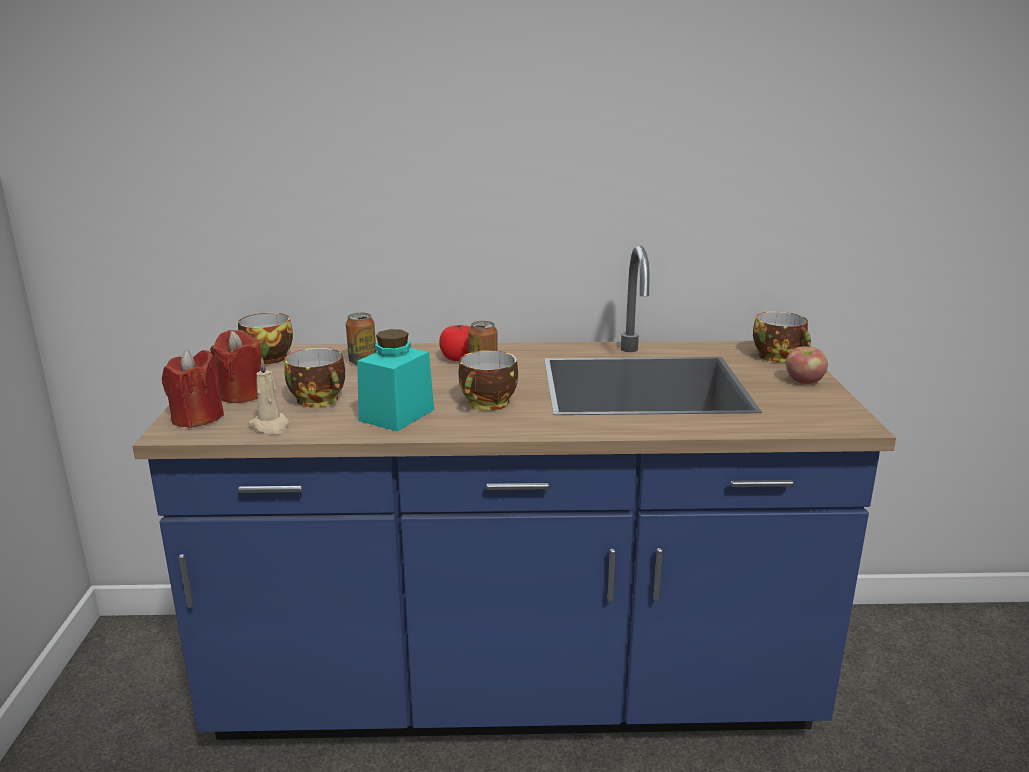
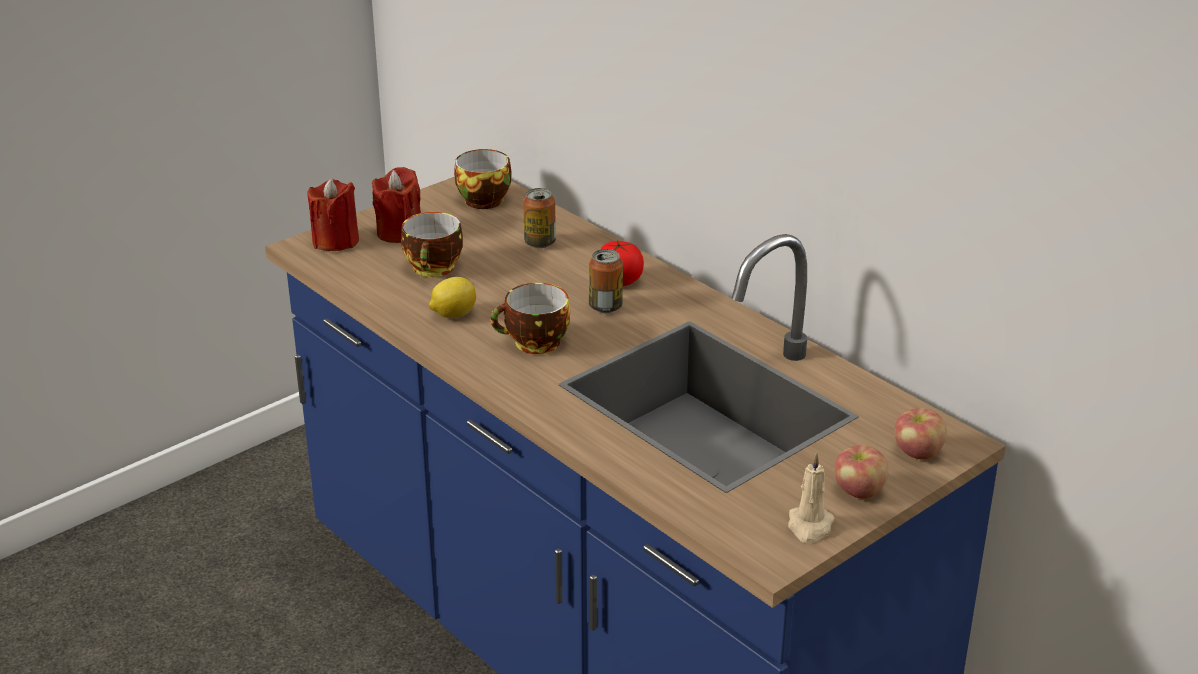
camera: 50 degrees right, 10 degrees up
beige candle [248,358,289,435] -> beige candle moved to [788,452,835,543]
turquoise jar [357,329,434,431] -> lemon [429,277,476,318]
cup [753,312,811,363] -> apple [894,408,947,460]

